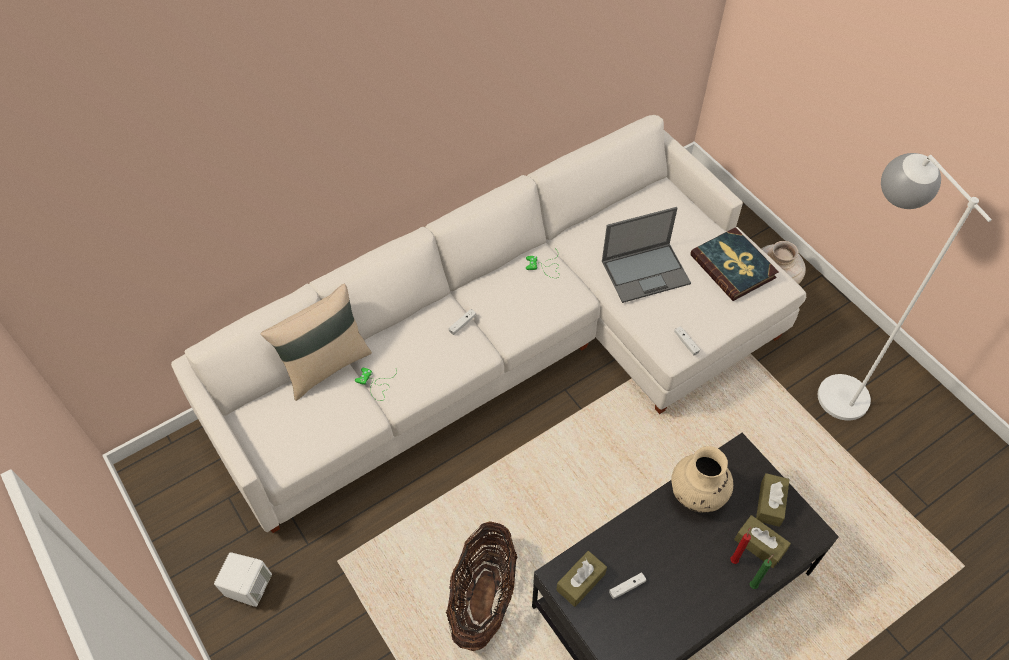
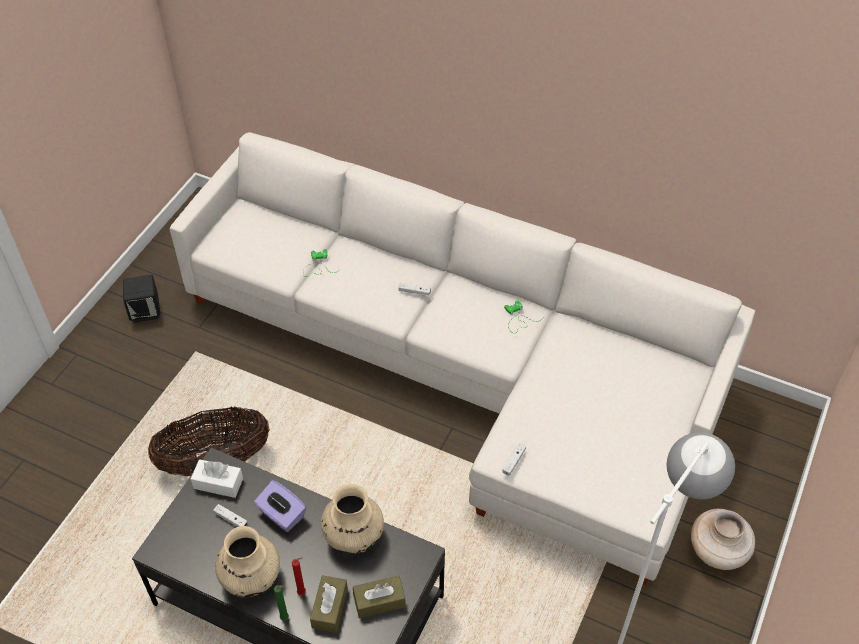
camera: 60 degrees right, 5 degrees down
white speaker [214,552,272,607] -> black speaker [123,275,160,322]
beige pillow [261,284,372,401] -> none
brown tissue box [556,551,607,607] -> white tissue box [191,459,243,498]
laptop [602,207,691,303] -> none
book [690,227,779,301] -> none
none -> beige vase [215,526,280,598]
none -> purple tissue box [254,480,306,532]

